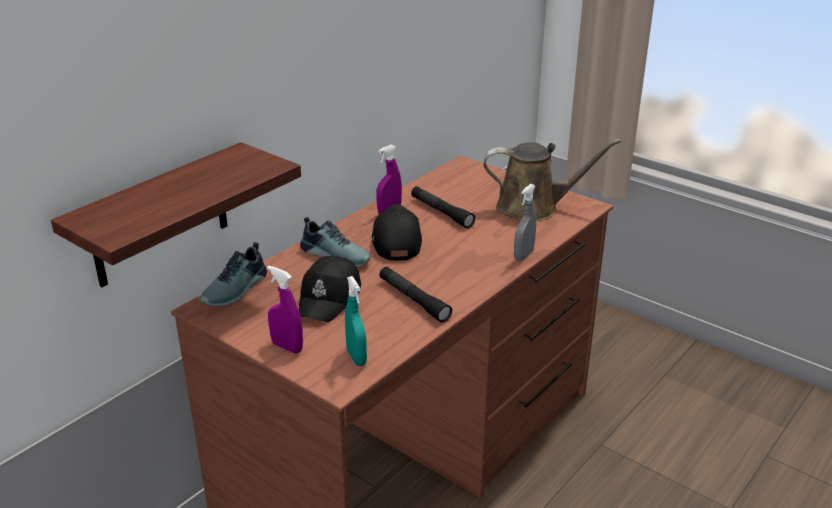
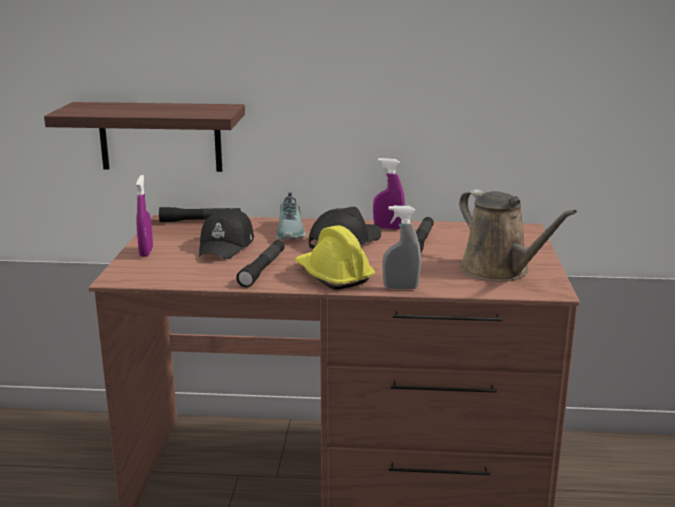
camera: 55 degrees right, 10 degrees down
shoe [200,242,267,306] -> black flashlight [159,207,241,222]
black cap [299,256,361,322] -> black cap turned 60 degrees counterclockwise [199,208,254,259]
turquoise spray bottle [345,276,367,366] -> none
none -> yellow hard hat [295,225,375,290]

